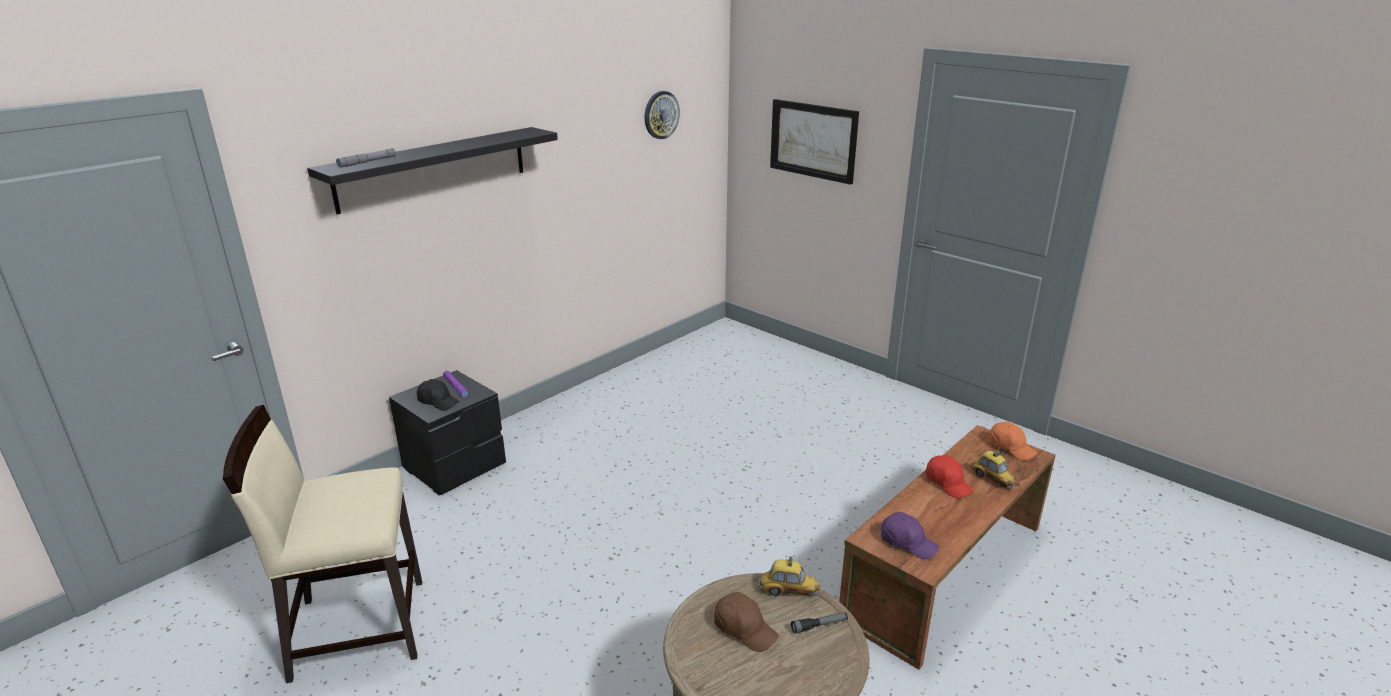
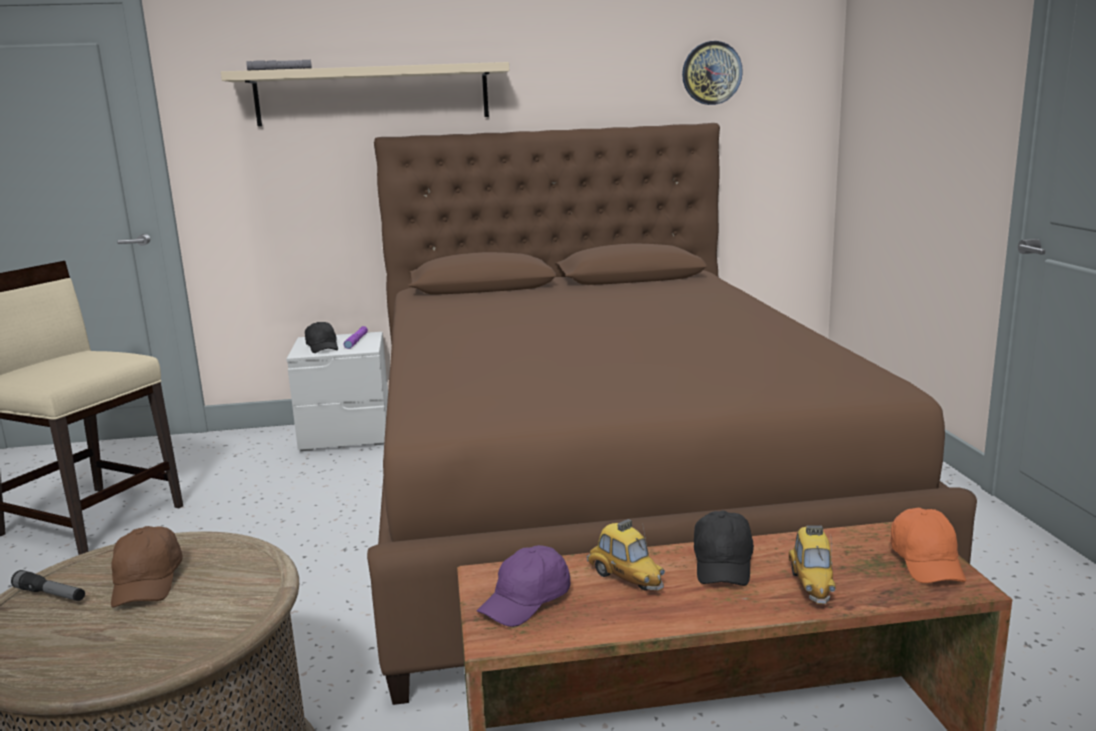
camera: 40 degrees right, 10 degrees down
black shelf [307,127,558,214] -> beige shelf [221,62,509,126]
black nightstand [389,370,506,495] -> white nightstand [287,332,388,451]
toy car [758,556,821,596] -> toy car moved to [586,519,665,591]
picture [770,99,859,185] -> none
flashlight [791,612,848,633] -> flashlight moved to [11,570,85,601]
purple cap [881,512,939,559] -> purple cap turned 60 degrees clockwise [477,545,571,627]
red cap [925,455,974,498] -> black cap [694,511,754,586]
none -> brown bed [367,123,977,705]

